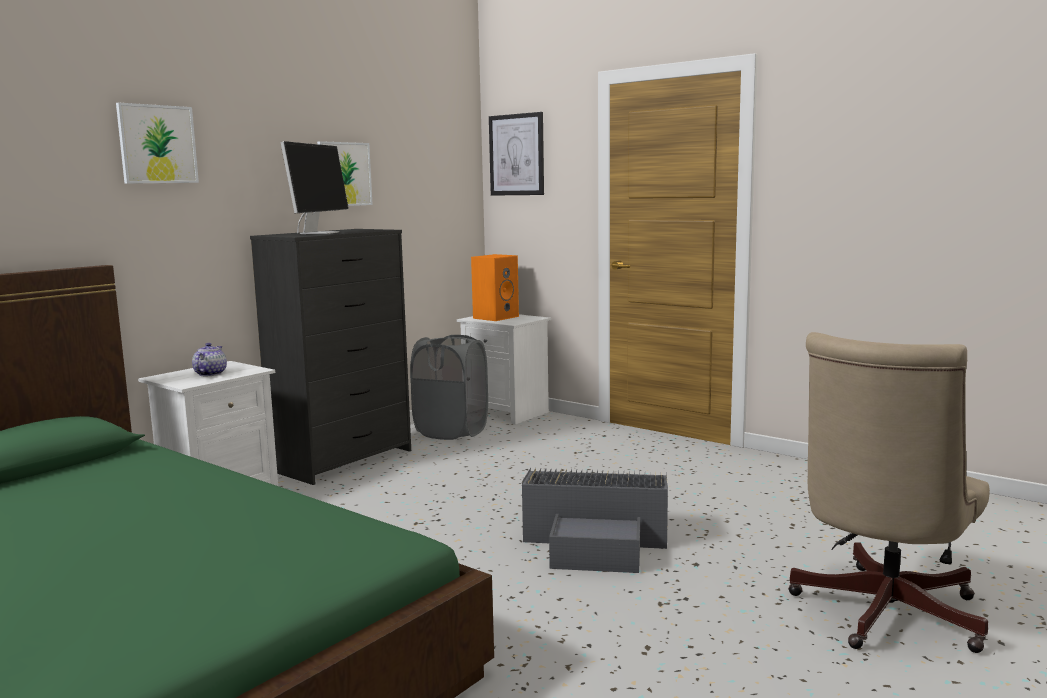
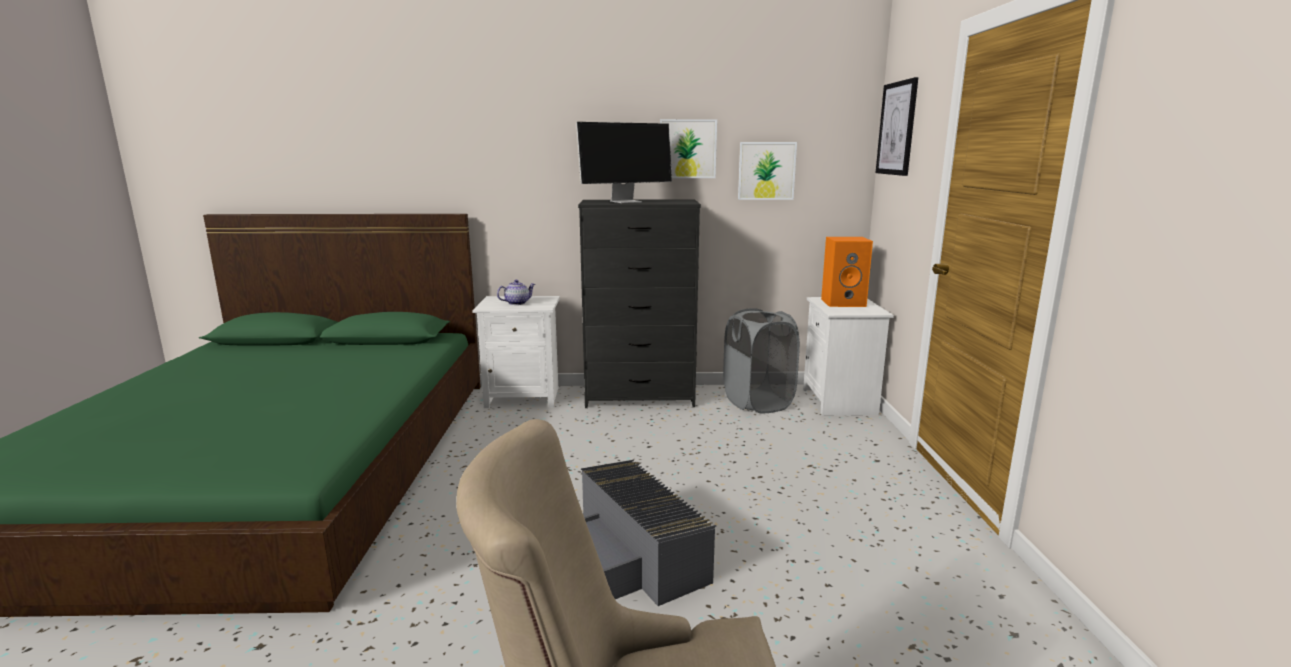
camera: 50 degrees right, 5 degrees up
picture [116,103,199,184] -> picture moved to [738,142,797,200]

